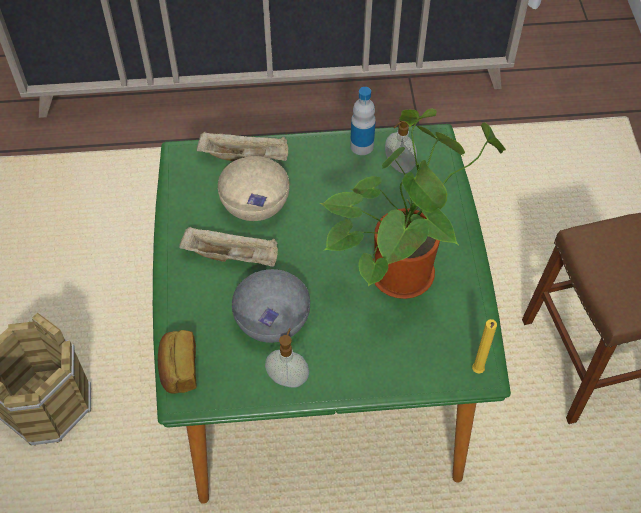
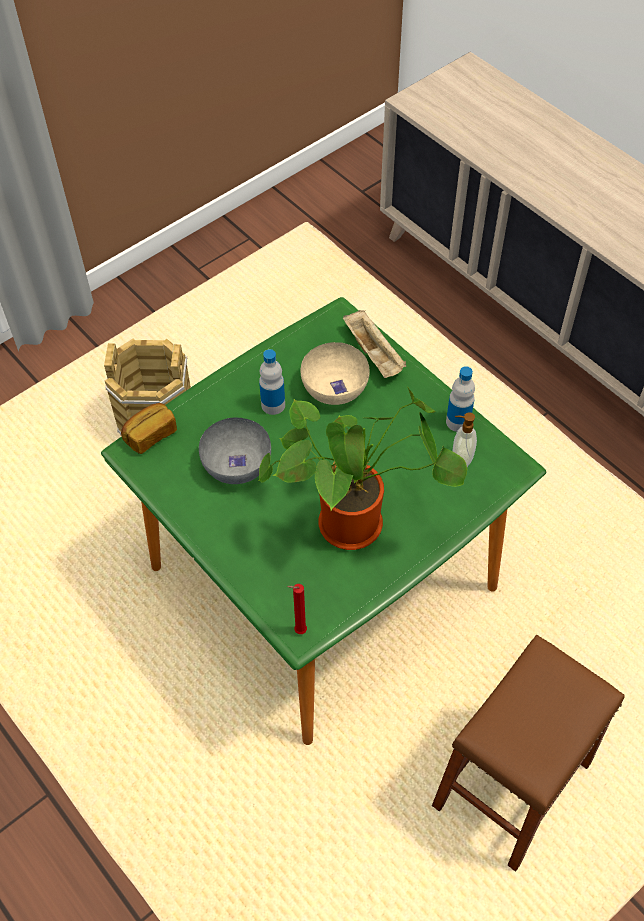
camera: 55 degrees right, 0 degrees up
beige tray [179,226,278,267] -> bottle [259,349,285,415]
soap dispenser [265,328,309,388] -> none
yellow candle [472,319,497,374] -> red candle [287,584,307,634]

